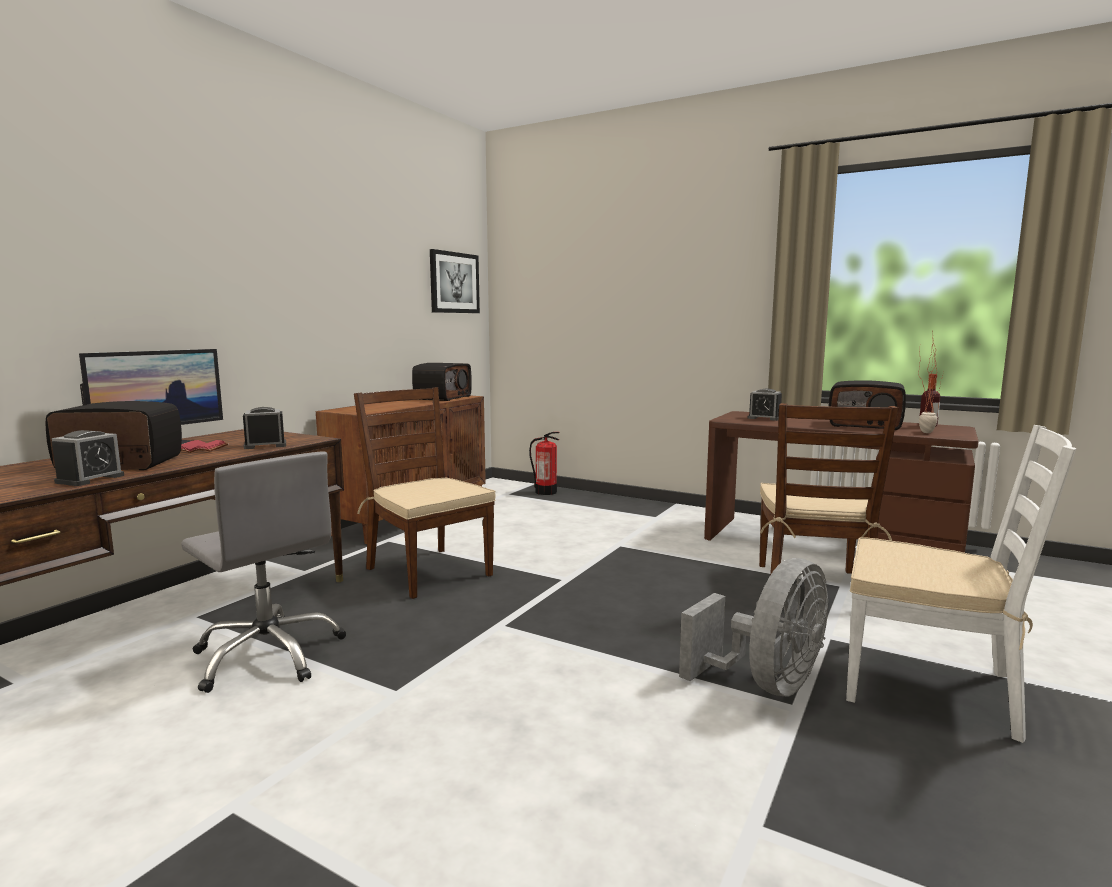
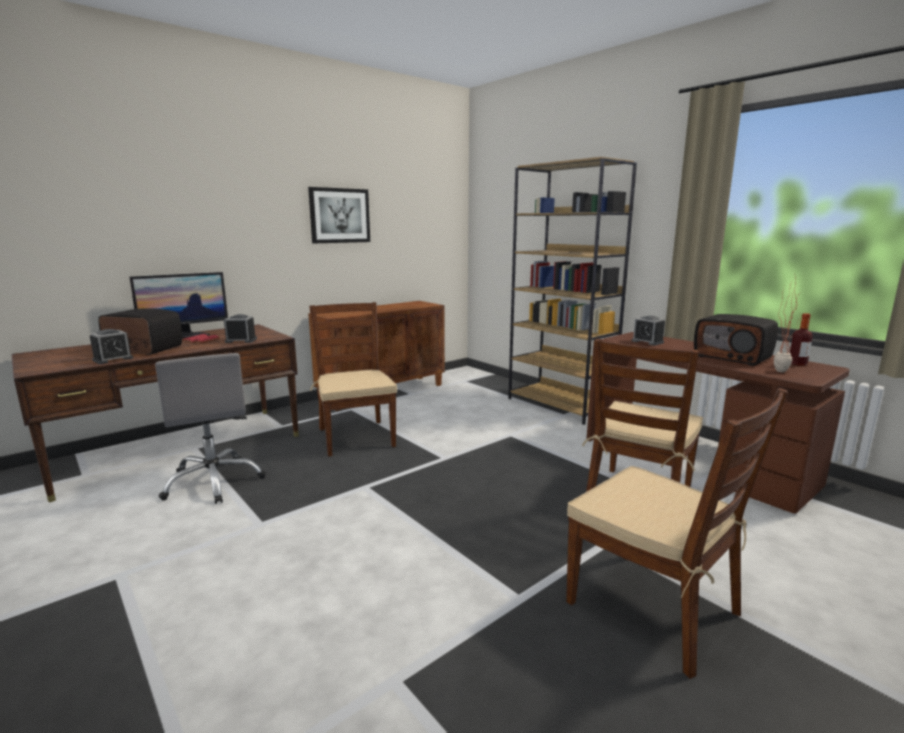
camera: 20 degrees right, 5 degrees up
radio [412,363,472,401] -> none
picture [430,249,480,313] -> picture moved to [308,187,370,243]
fire extinguisher [529,432,559,495] -> none
grey fan [679,558,828,697] -> none
white chair [846,425,1076,743] -> brown chair [566,388,788,679]
none -> brown bookcase [508,157,637,425]

